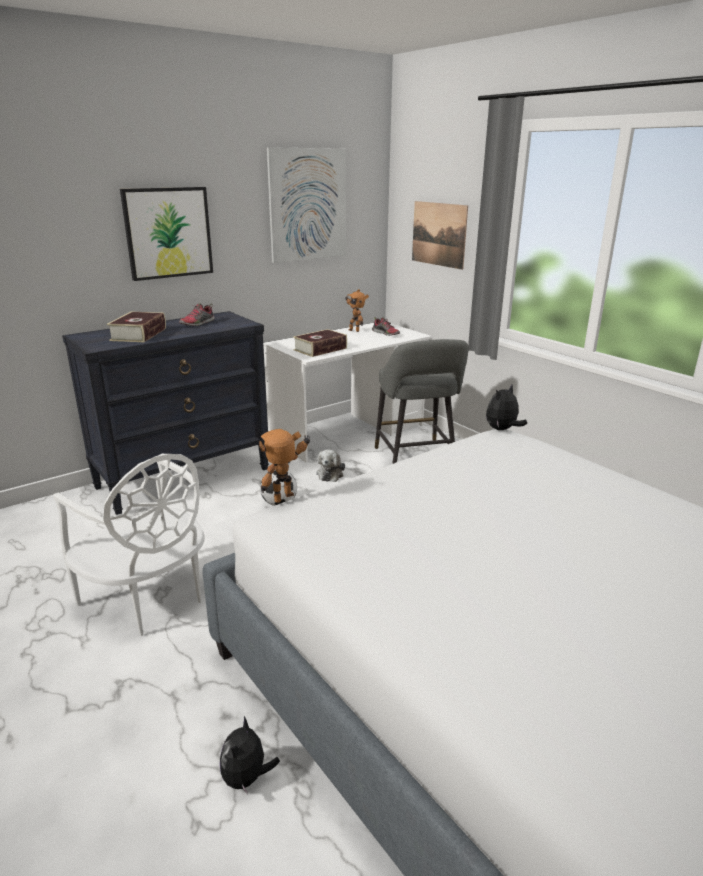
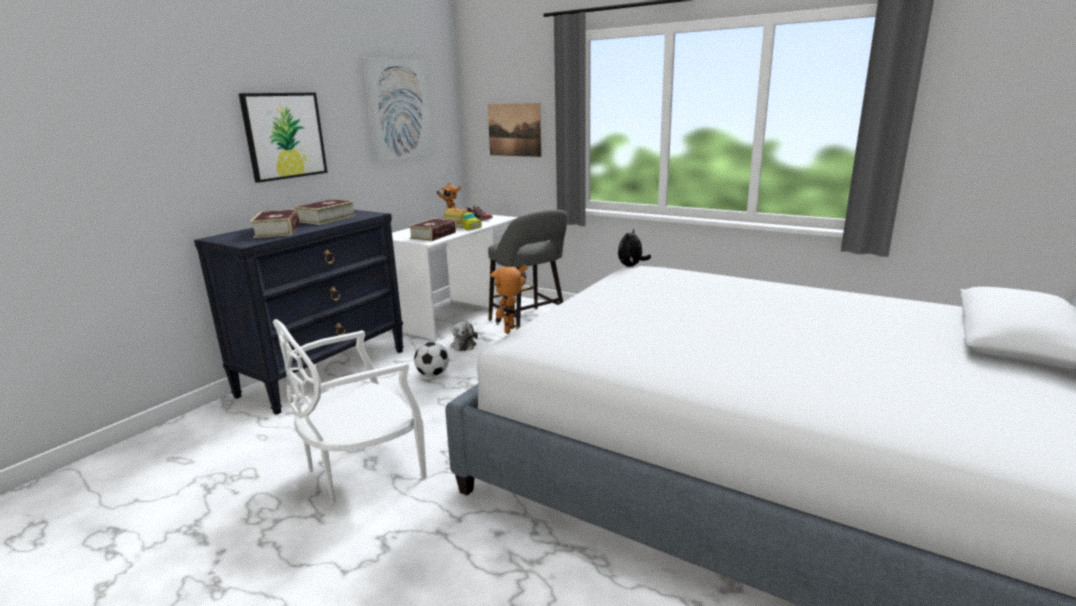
camera: 20 degrees left, 5 degrees down
white chair [53,454,205,636] -> white chair turned 120 degrees clockwise [273,319,427,504]
shoe [179,303,215,326] -> book [295,199,356,225]
plush toy [220,716,280,795] -> none
none -> toy truck [443,208,482,231]

